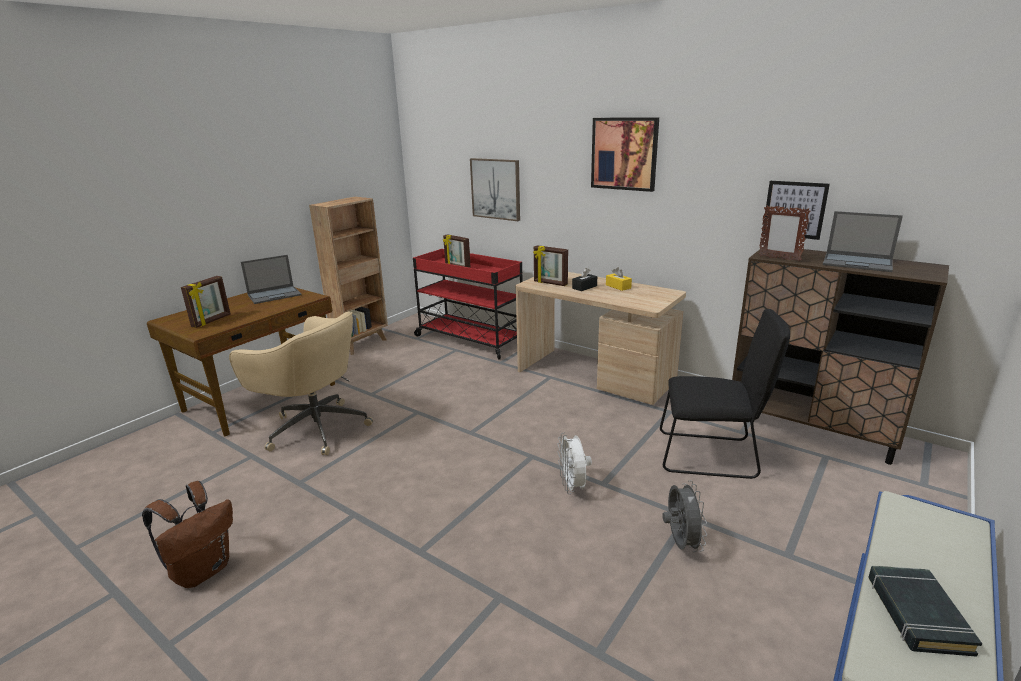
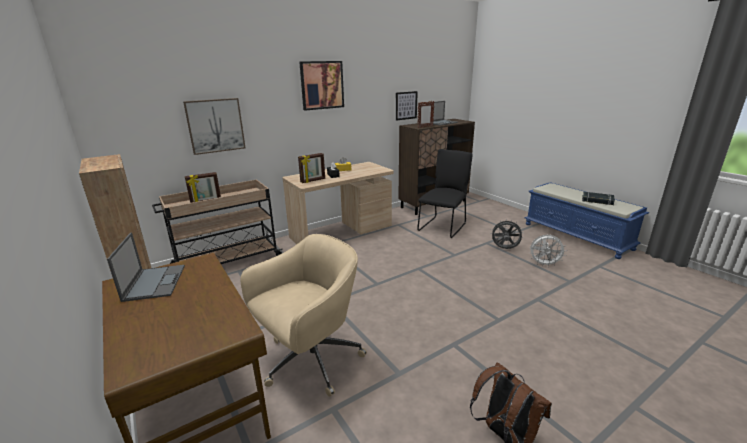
camera: 70 degrees left, 0 degrees up
picture frame [181,276,230,328] -> none
red cart [413,249,523,360] -> beige cart [152,179,283,264]
white fan [557,433,592,494] -> white fan moved to [529,235,564,267]

